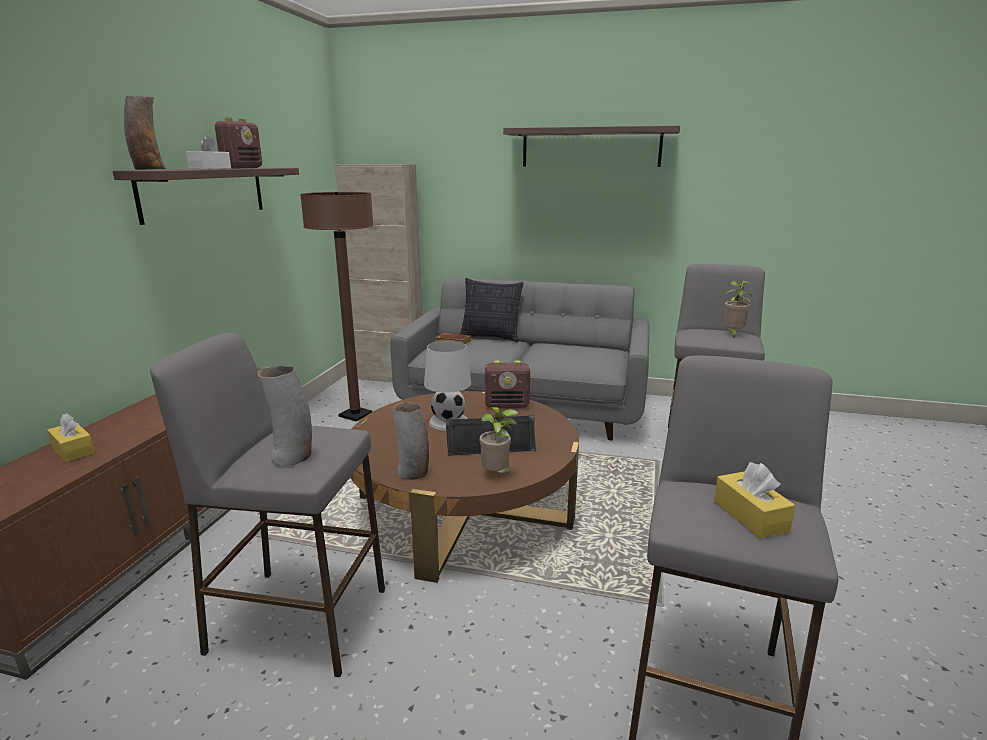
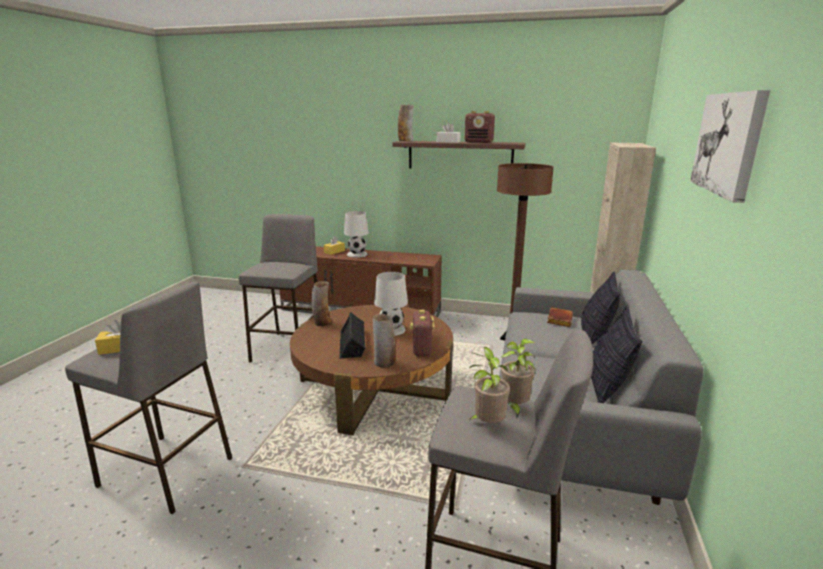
camera: 90 degrees right, 0 degrees up
vase [257,366,312,466] -> vase moved to [373,314,396,368]
potted plant [479,407,519,475] -> potted plant moved to [501,338,536,419]
shelf [503,126,680,167] -> picture [690,90,770,203]
none -> white table lamp [344,211,369,258]
none -> pillow [591,307,642,403]

